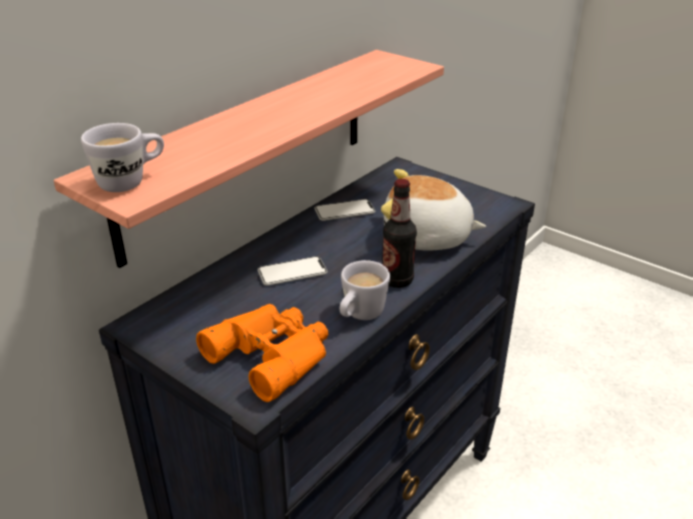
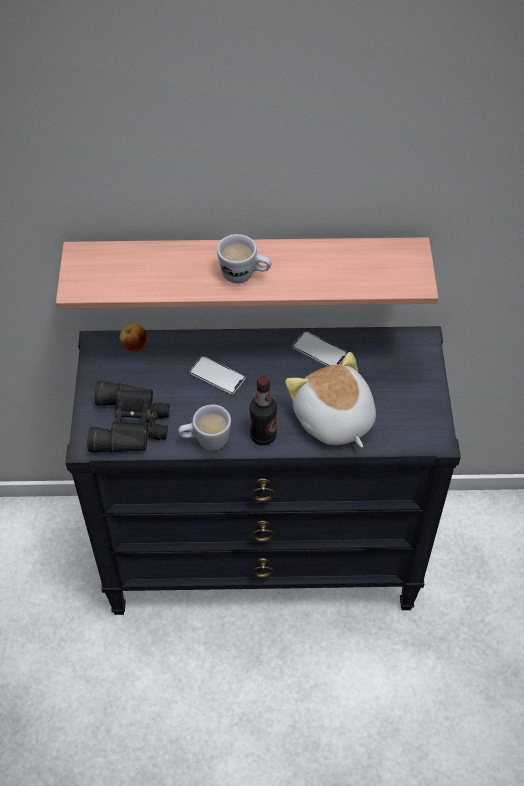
camera: 50 degrees right, 20 degrees up
white mug [81,123,164,192] -> white mug moved to [217,234,272,283]
orange binoculars [196,304,328,402] -> black binoculars [87,381,170,453]
none -> apple [120,324,147,352]

